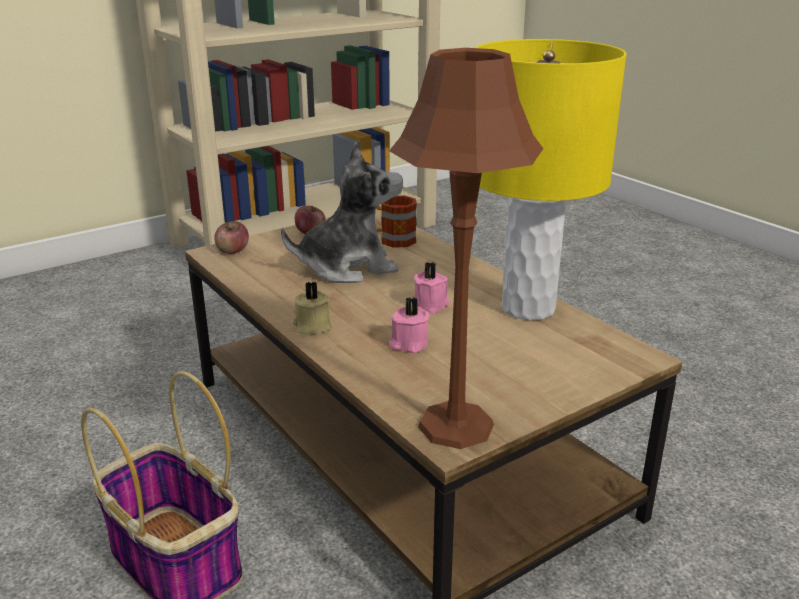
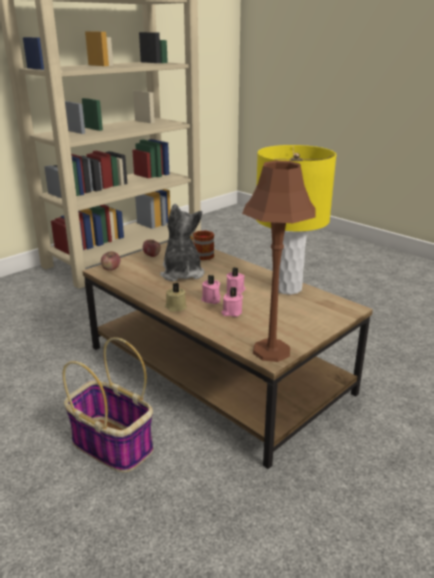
camera: 10 degrees left, 0 degrees up
plush toy [281,142,403,283] -> plush toy turned 75 degrees counterclockwise [160,203,205,282]
none -> pink candle [201,275,221,304]

